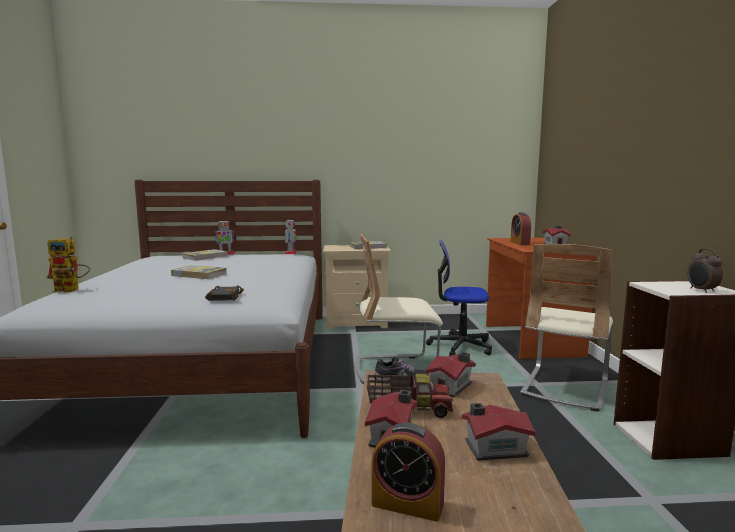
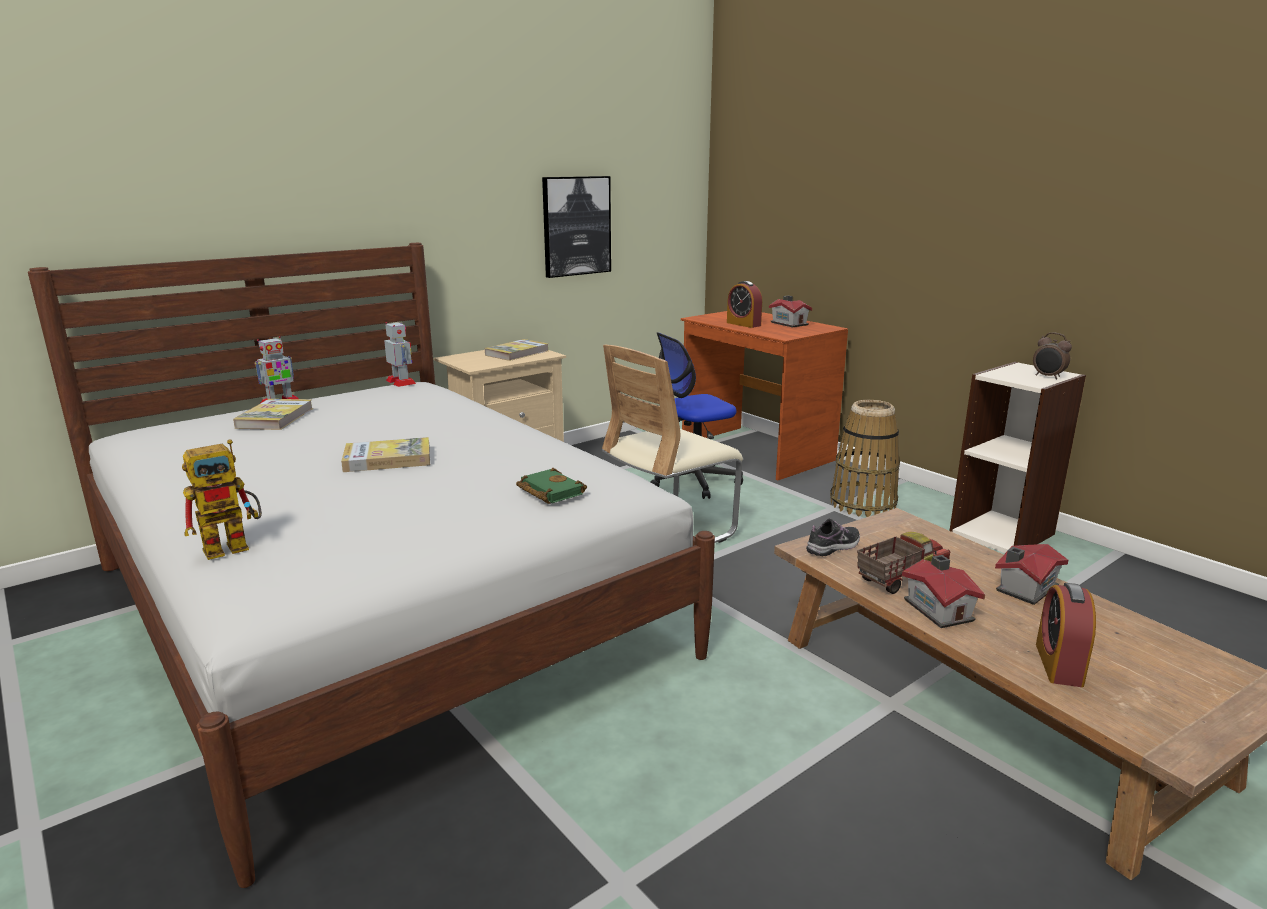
camera: 35 degrees left, 10 degrees up
black book [205,285,244,301] -> green book [516,468,587,504]
alarm clock [371,423,445,522] -> alarm clock turned 120 degrees clockwise [1036,583,1096,687]
toy house [426,352,476,397] -> none
beige chair [520,244,613,412] -> basket [830,400,900,517]
none -> picture [542,176,611,278]

